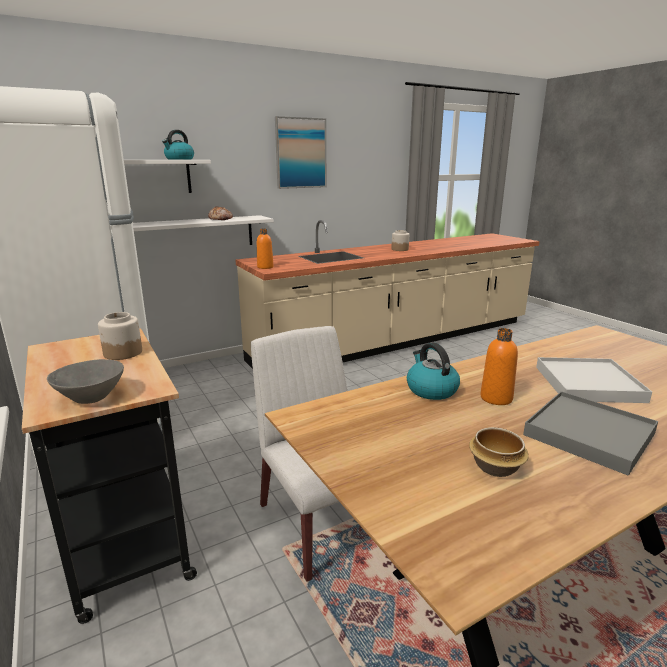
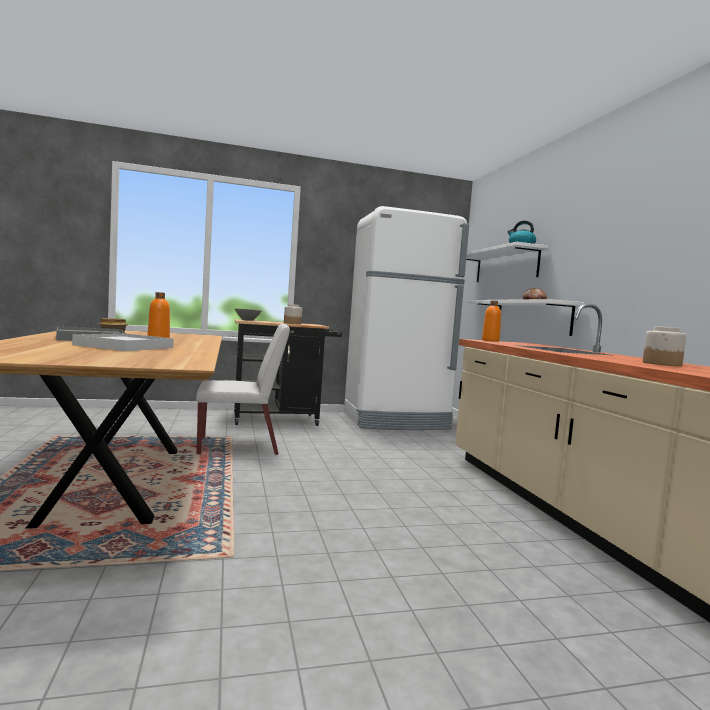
camera: 105 degrees right, 15 degrees down
picture [275,116,326,189] -> none
kettle [407,342,460,400] -> none

